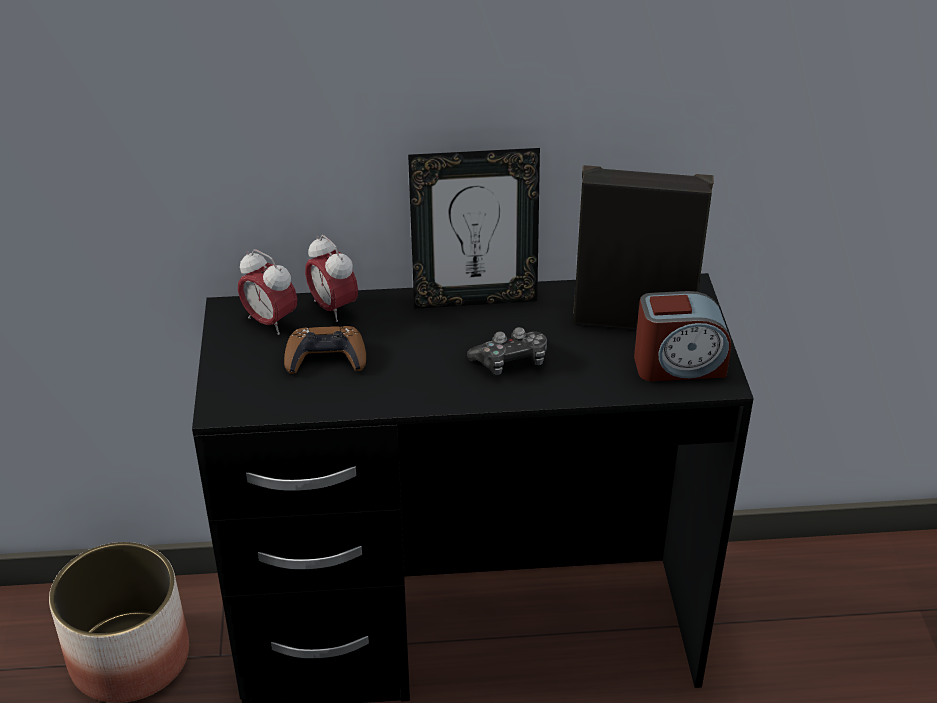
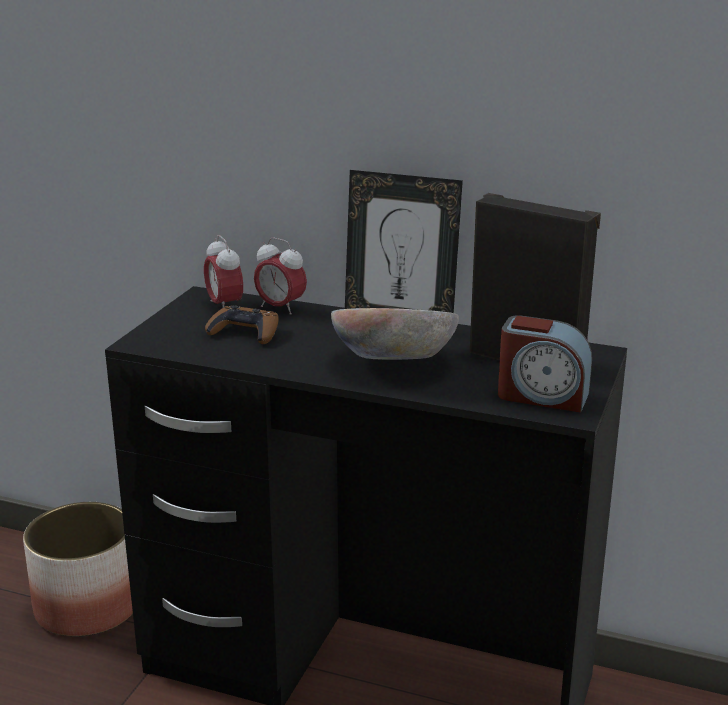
camera: 25 degrees right, 15 degrees down
alarm clock [305,235,358,322] -> alarm clock turned 45 degrees counterclockwise [254,237,307,315]
game controller [467,327,547,375] -> bowl [331,308,459,360]

